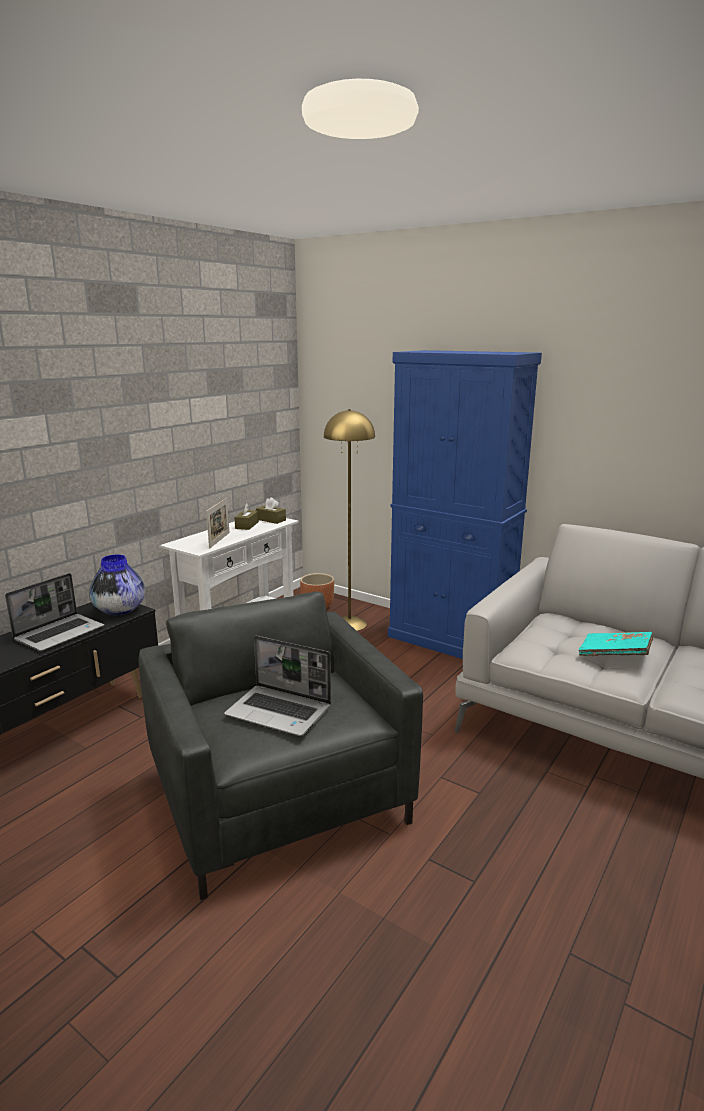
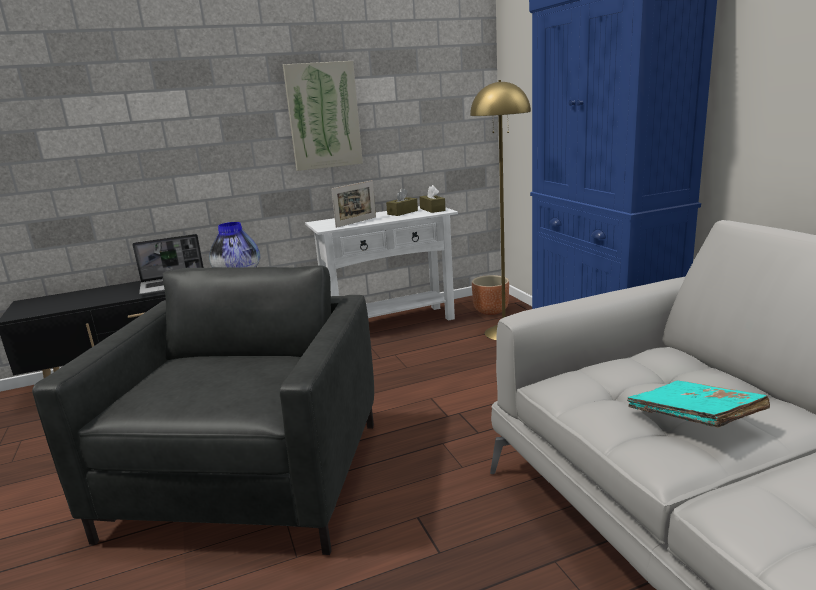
camera: 35 degrees right, 0 degrees up
laptop [224,636,331,736] -> none
none -> picture [283,61,363,171]

